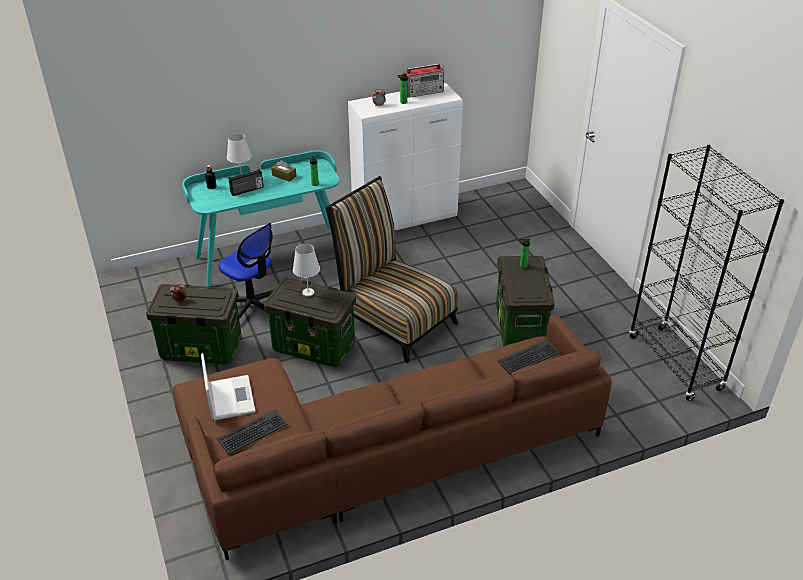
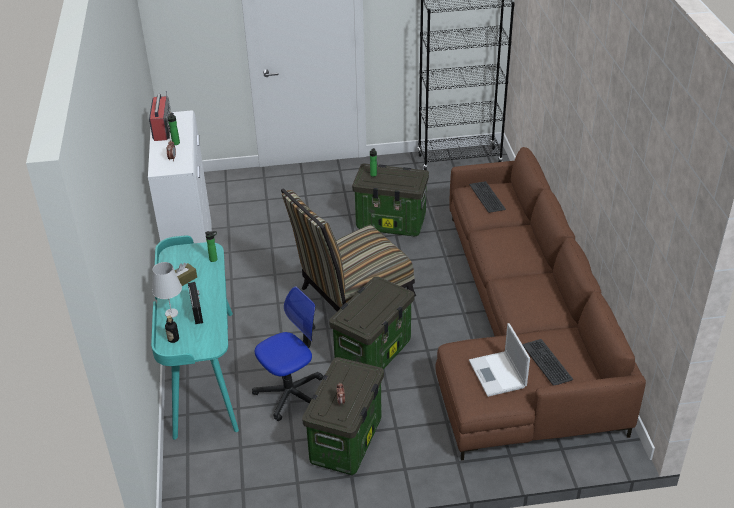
camera: 75 degrees left, 0 degrees up
laptop [201,353,255,420] -> laptop turned 105 degrees counterclockwise [469,323,530,397]
white table lamp [293,244,320,296] -> none

